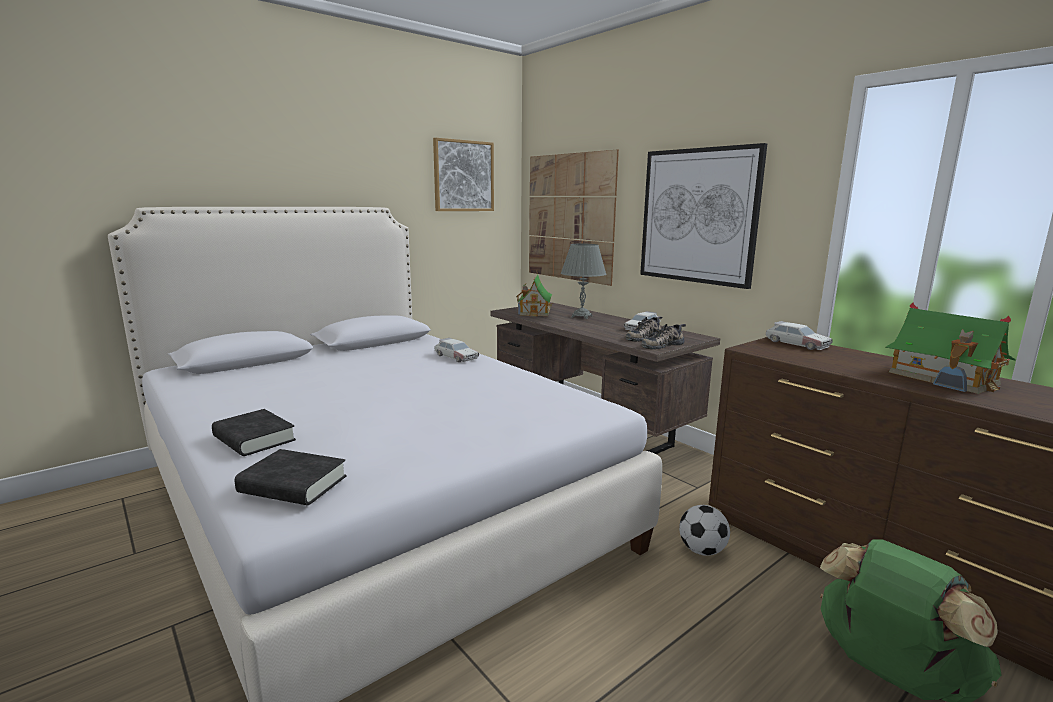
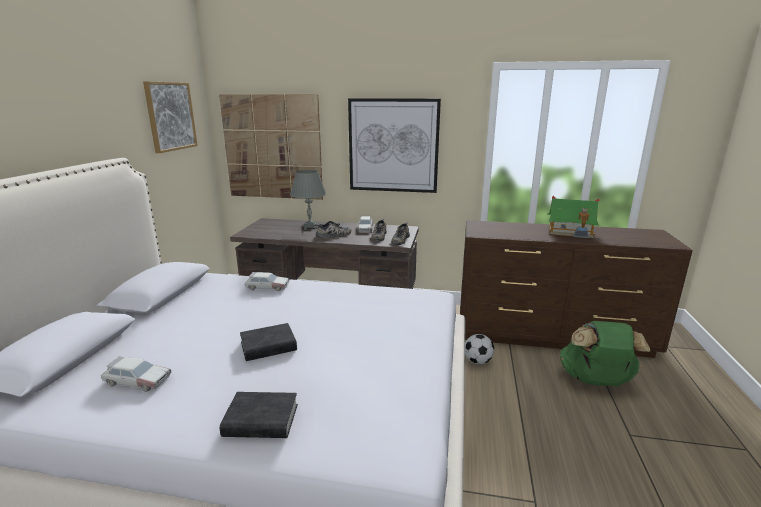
camera: 40 degrees left, 5 degrees up
black book [235,449,347,505] -> black book moved to [240,323,297,361]
toy house [516,274,554,316] -> none
toy car [766,321,833,350] -> toy car moved to [101,356,171,392]
none -> shoe [315,221,351,238]

